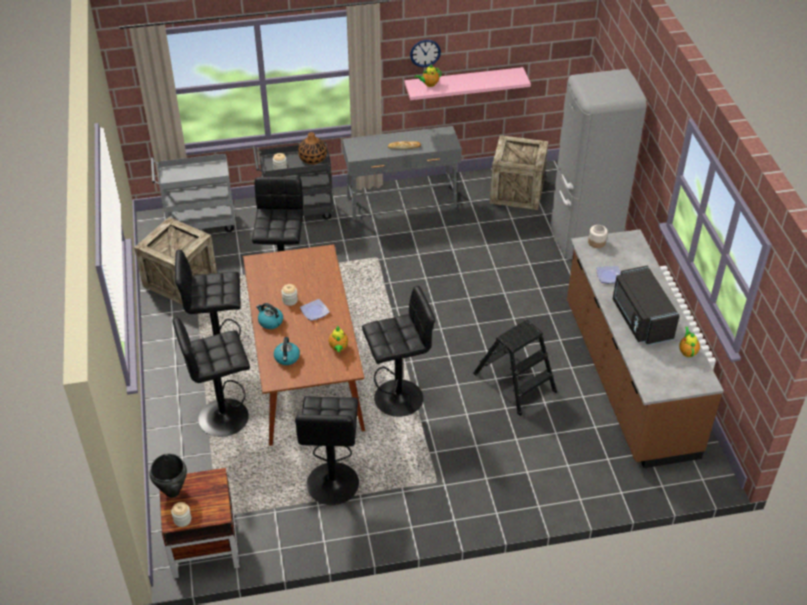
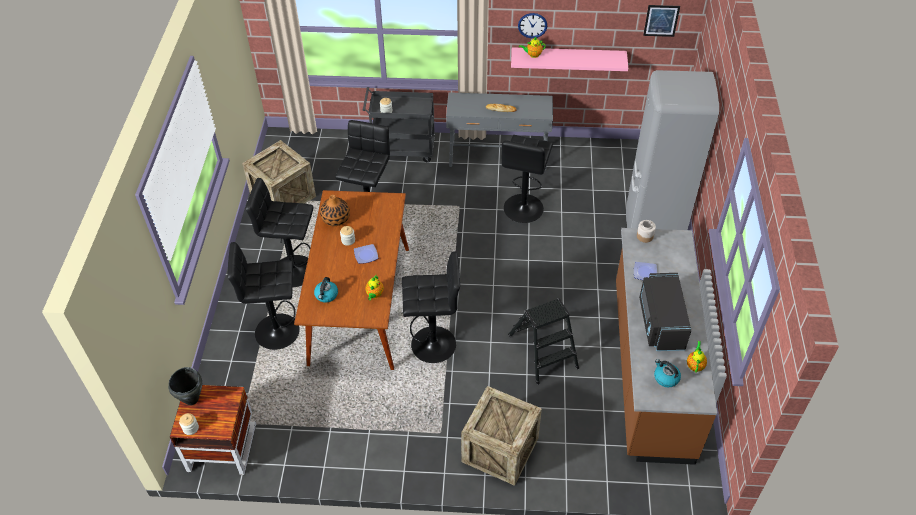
camera: 15 degrees right, 5 degrees up
grey cart [151,154,236,232] -> none
kettle [256,303,283,329] -> kettle moved to [654,359,681,387]
black stool [295,396,359,505] -> black stool moved to [502,135,553,223]
vase [298,132,327,164] -> vase moved to [320,195,350,226]
crate [490,135,548,210] -> crate moved to [461,386,542,486]
none -> picture [643,5,680,37]

